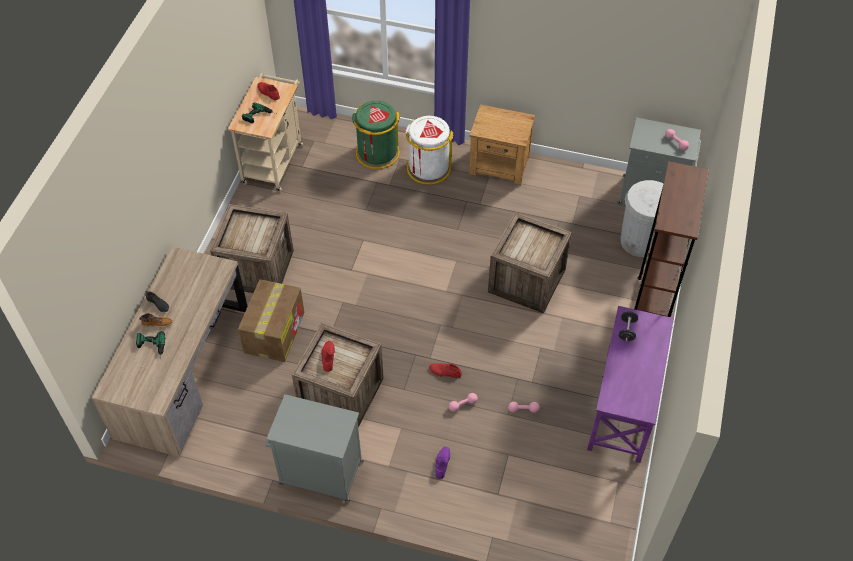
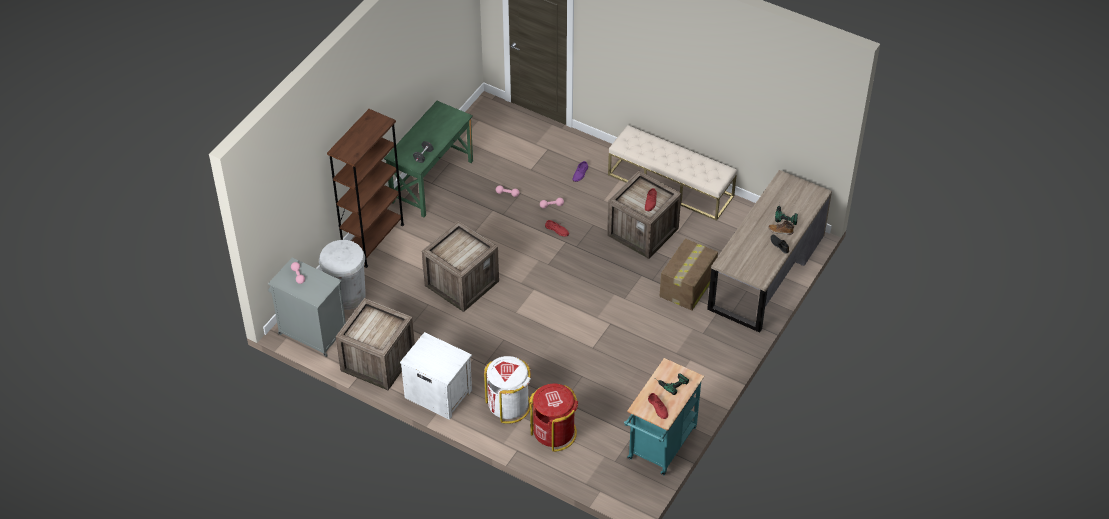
camera: 165 degrees left, 5 degrees down
crate [210,204,294,293] -> crate moved to [336,298,415,390]
beige cart [228,73,303,192] -> turquoise cart [624,358,704,475]
grey cabinet [266,394,364,502] -> beige bench [608,125,737,221]
green trash can [352,101,400,169] -> red trash can [529,384,578,452]
brown nightstand [469,104,535,185] -> white nightstand [400,332,472,420]
purple desk [587,306,674,463] -> green desk [384,101,473,217]

